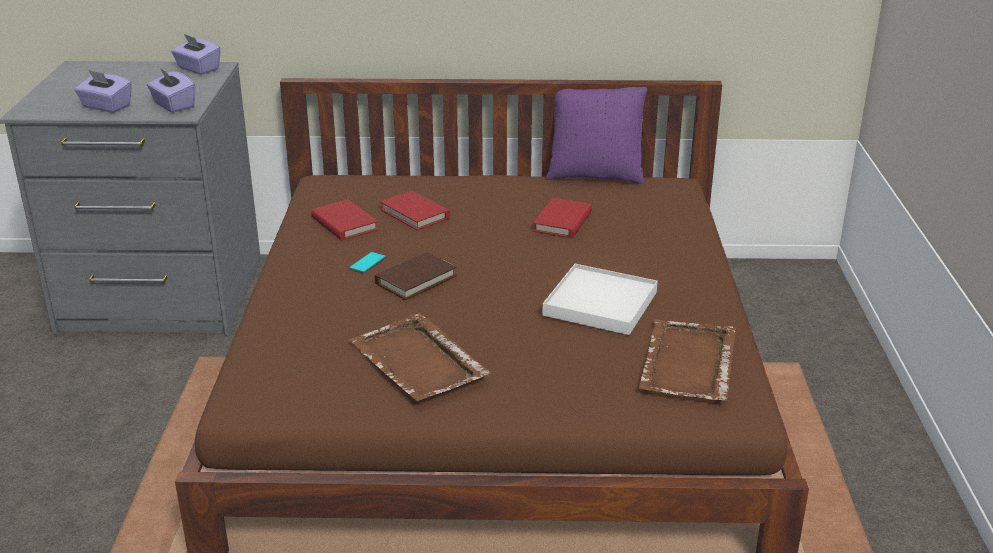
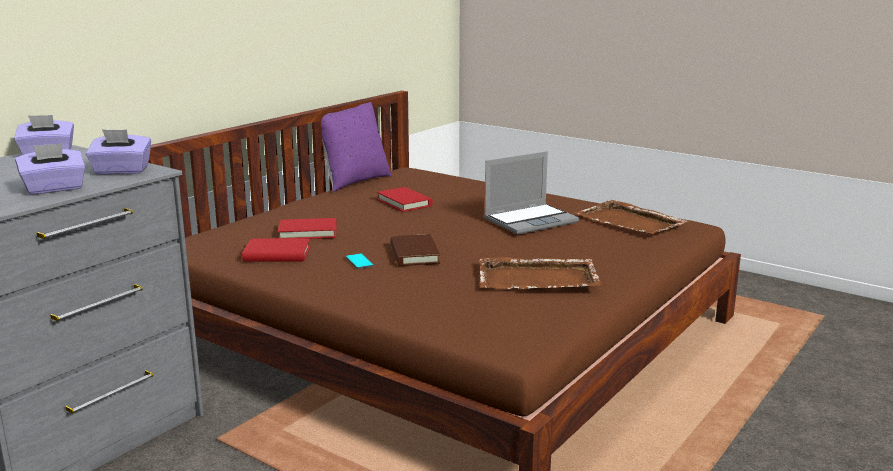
camera: 55 degrees left, 10 degrees down
white tray [542,264,658,335] -> laptop [484,151,579,235]

